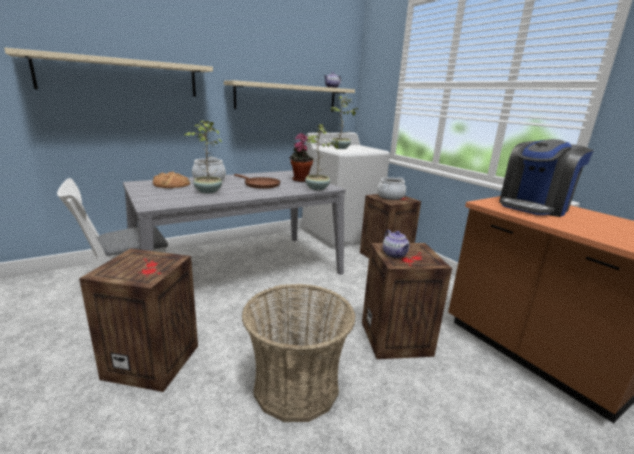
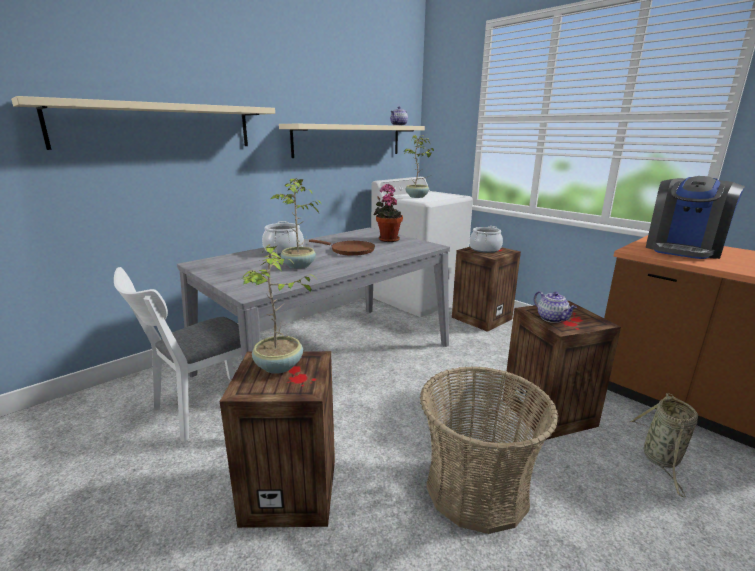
camera: 10 degrees left, 0 degrees up
bread [153,172,190,188] -> none
potted plant [305,124,338,190] -> potted plant moved to [241,244,316,374]
none -> basket [629,393,698,498]

